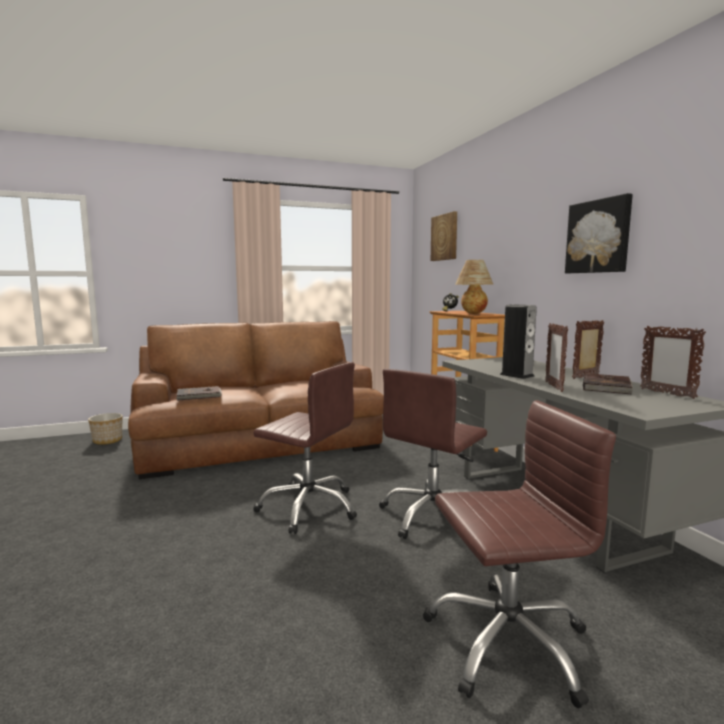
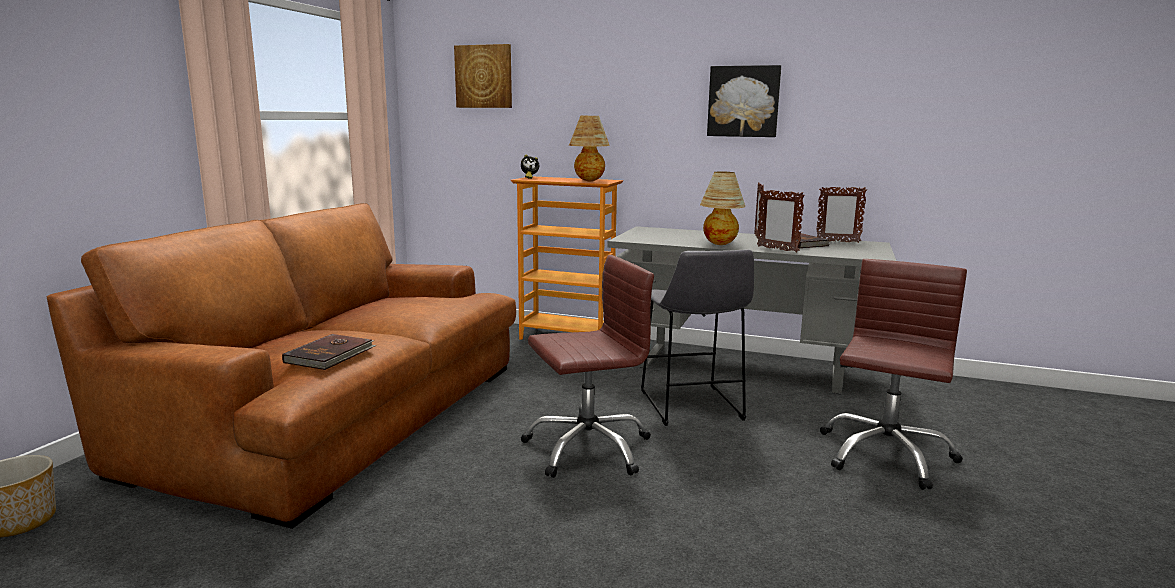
camera: 50 degrees left, 5 degrees up
brown office chair [379,369,487,539] -> grey stool [641,249,754,426]
speaker [500,304,537,379] -> table lamp [700,172,745,245]

